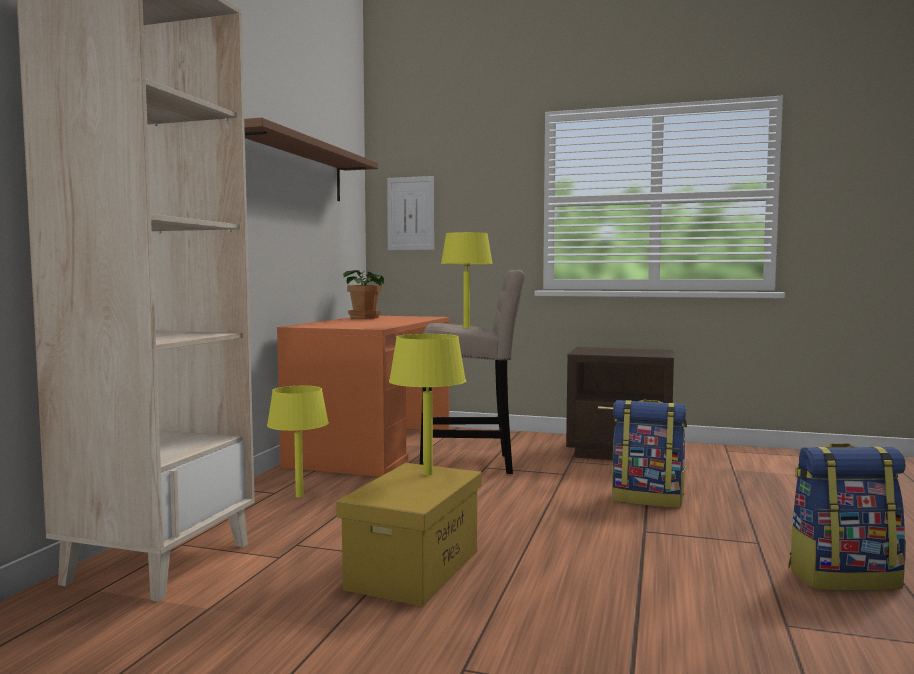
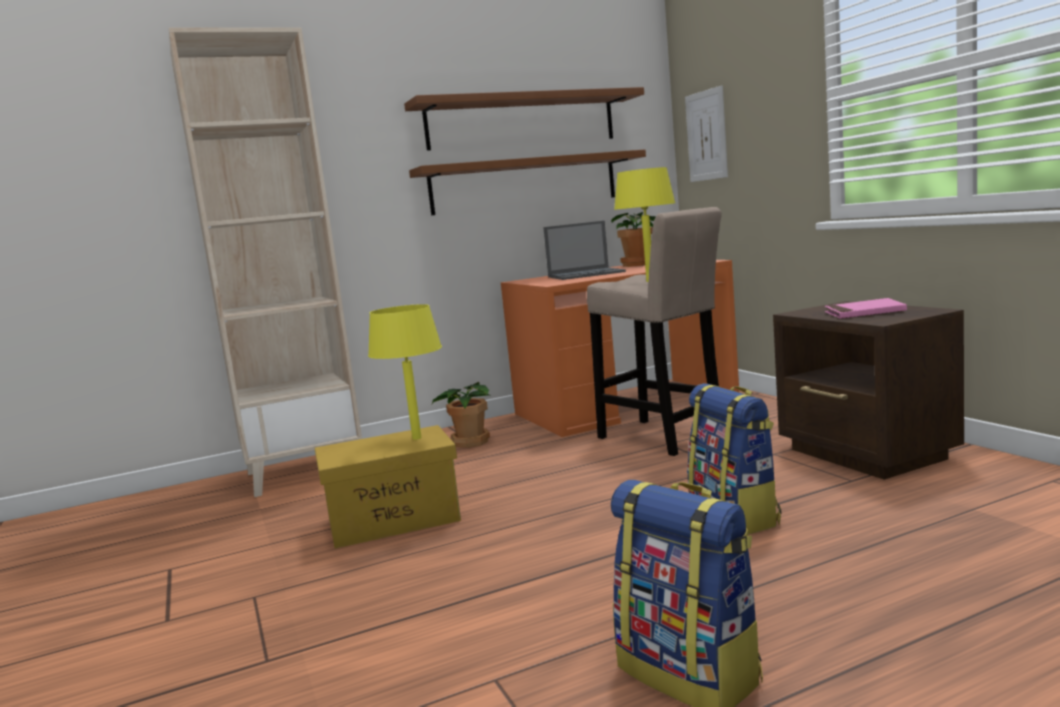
camera: 50 degrees right, 5 degrees up
yellow table lamp [267,386,329,497] -> potted plant [432,382,492,448]
none -> brown shelf [409,149,646,215]
none -> laptop [543,221,626,280]
none -> pink book [825,298,907,319]

